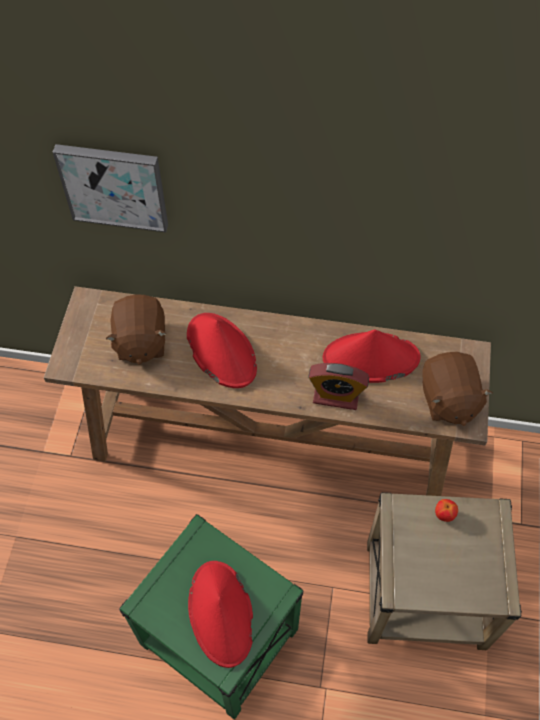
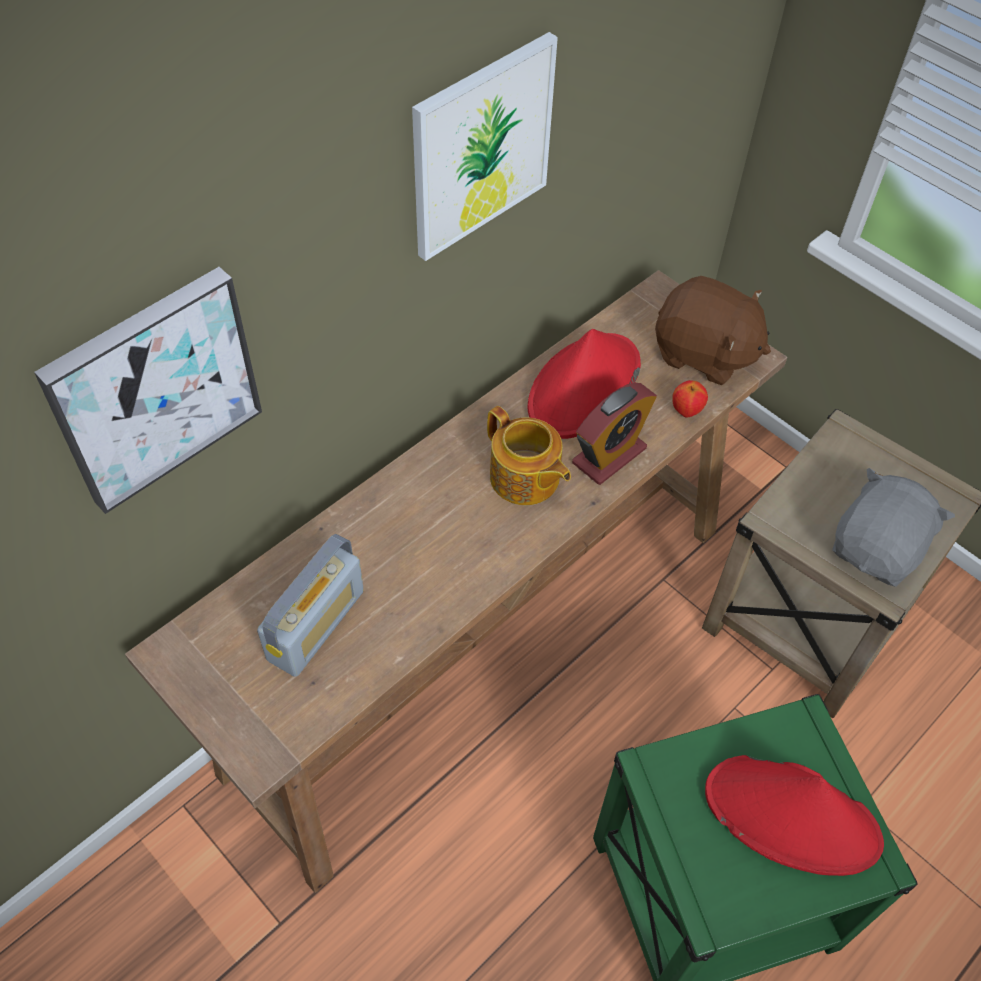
camera: 55 degrees left, 5 degrees down
brown plush toy [106,295,167,365] -> radio [257,534,364,677]
red hat [187,313,257,388] -> none
apple [435,499,458,522] -> apple moved to [672,380,708,418]
none -> picture [412,32,558,261]
none -> teapot [487,406,571,505]
none -> grey plush toy [832,468,955,587]

